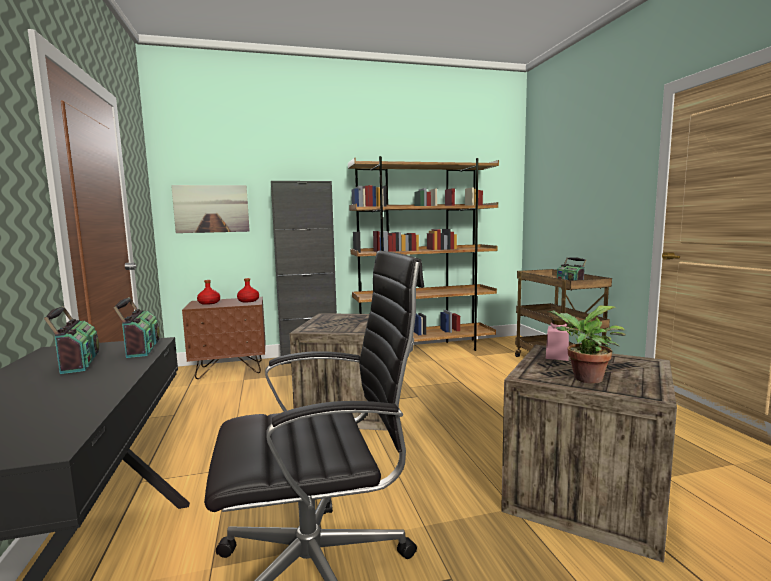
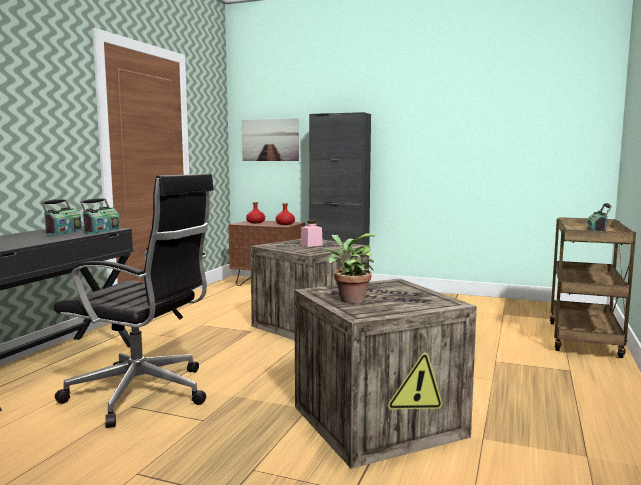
camera: 35 degrees right, 0 degrees up
brown bookcase [348,156,499,351] -> none
pink jar [546,318,569,361] -> pink jar moved to [301,220,323,247]

